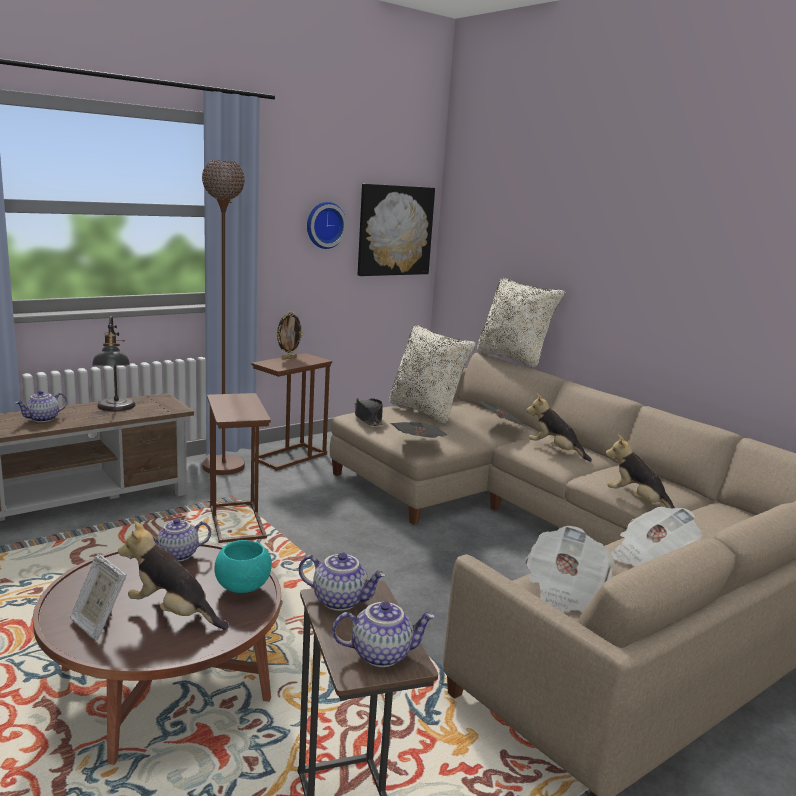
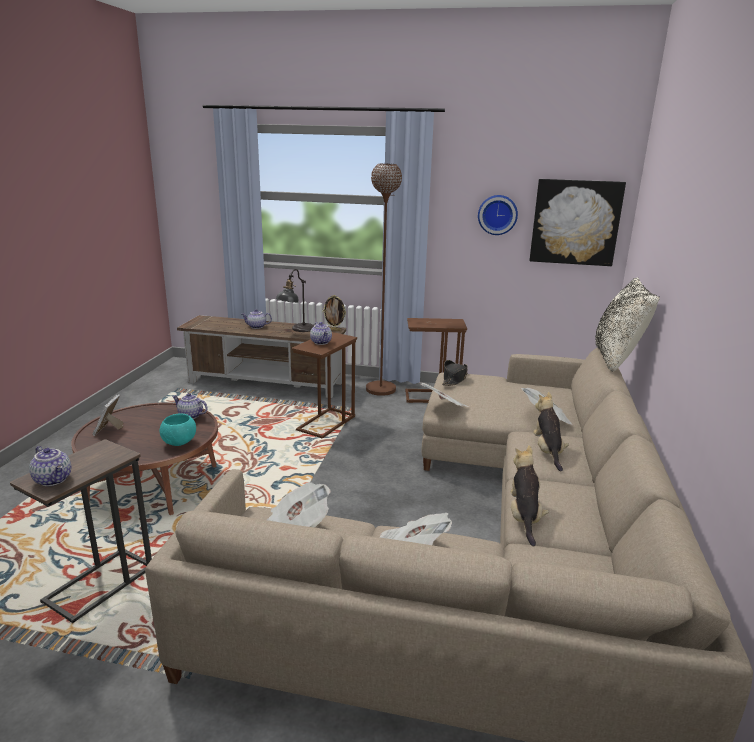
camera: 50 degrees right, 5 degrees up
plush toy [118,521,229,630] -> none
picture frame [276,312,304,359] -> picture frame moved to [322,295,346,331]
teapot [299,552,386,611] -> teapot moved to [310,322,332,345]
beige pillow [389,325,476,423] -> none

